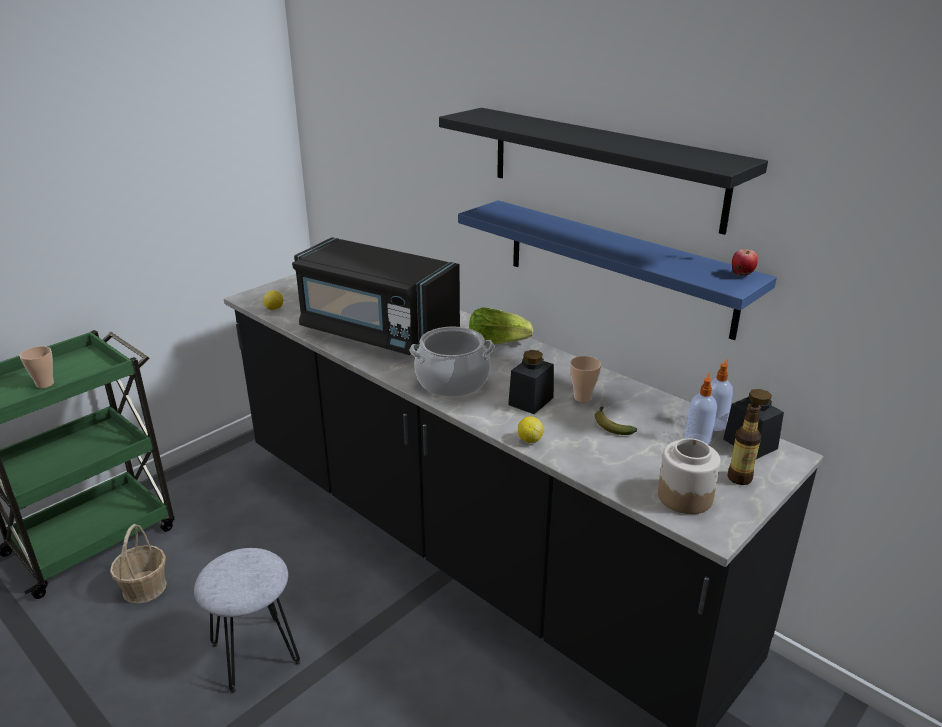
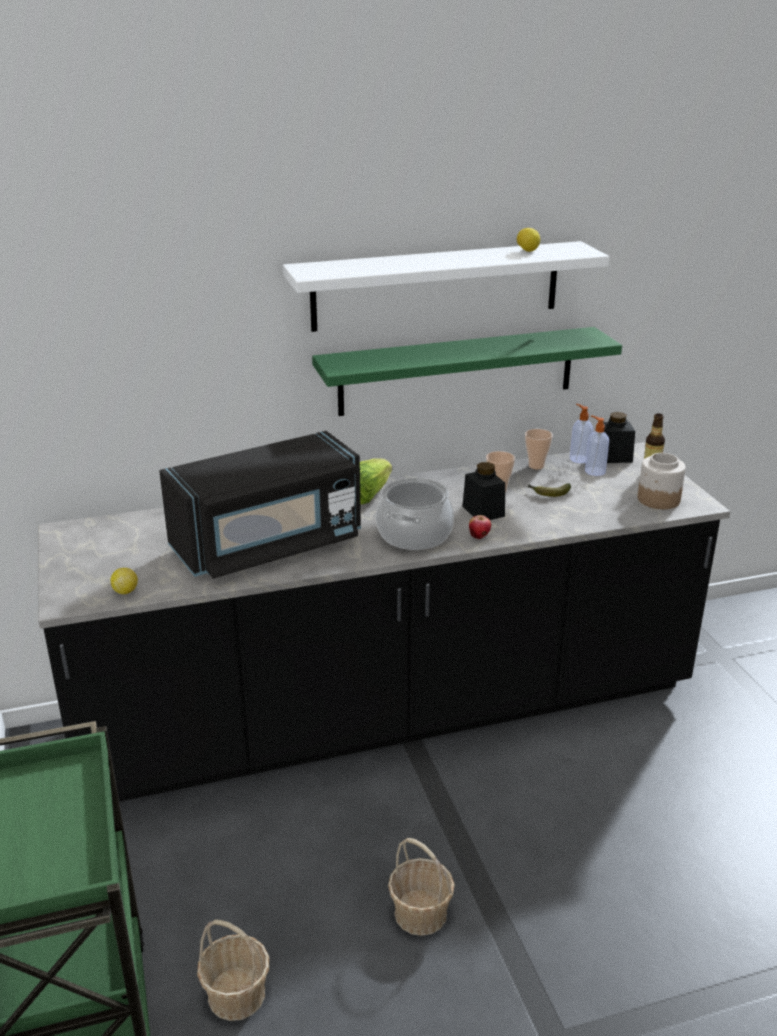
camera: 60 degrees left, 0 degrees up
cup [20,346,54,388] -> cup moved to [525,429,553,469]
grey stool [194,548,300,694] -> basket [388,838,455,936]
black shelf [439,108,768,235] -> white shelf [283,241,610,332]
blue shelf [458,200,777,340] -> green shelf [312,327,622,416]
lemon [518,416,544,443] -> lemon moved to [517,228,540,252]
apple [732,249,758,276] -> apple moved to [469,515,491,539]

